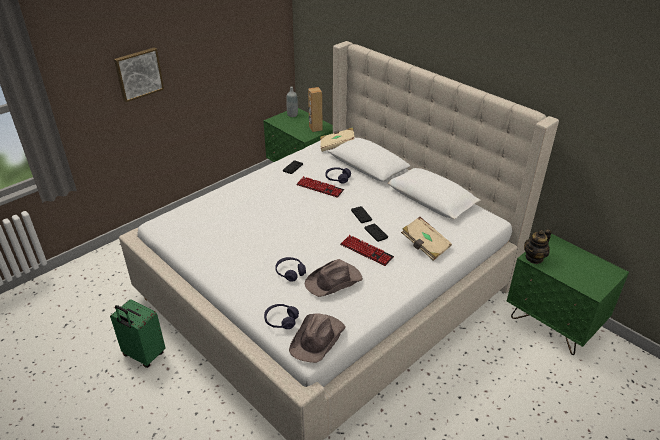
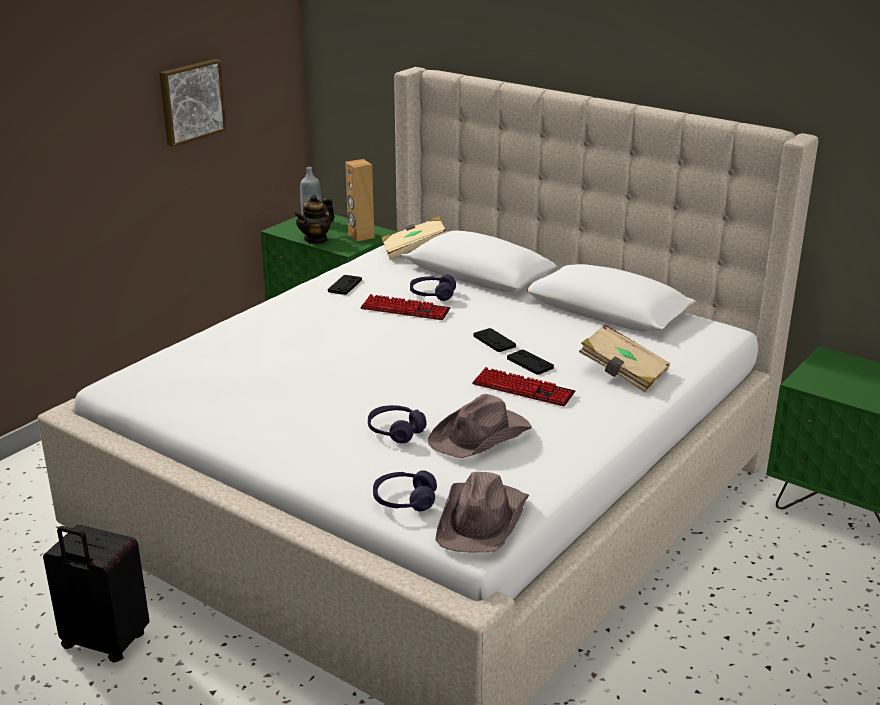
camera: 10 degrees left, 10 degrees down
green suitcase [110,299,165,368] -> black suitcase [43,524,150,663]
picture [114,48,164,102] -> picture moved to [159,59,227,147]
teapot [524,229,551,264] -> teapot moved to [294,194,335,244]

